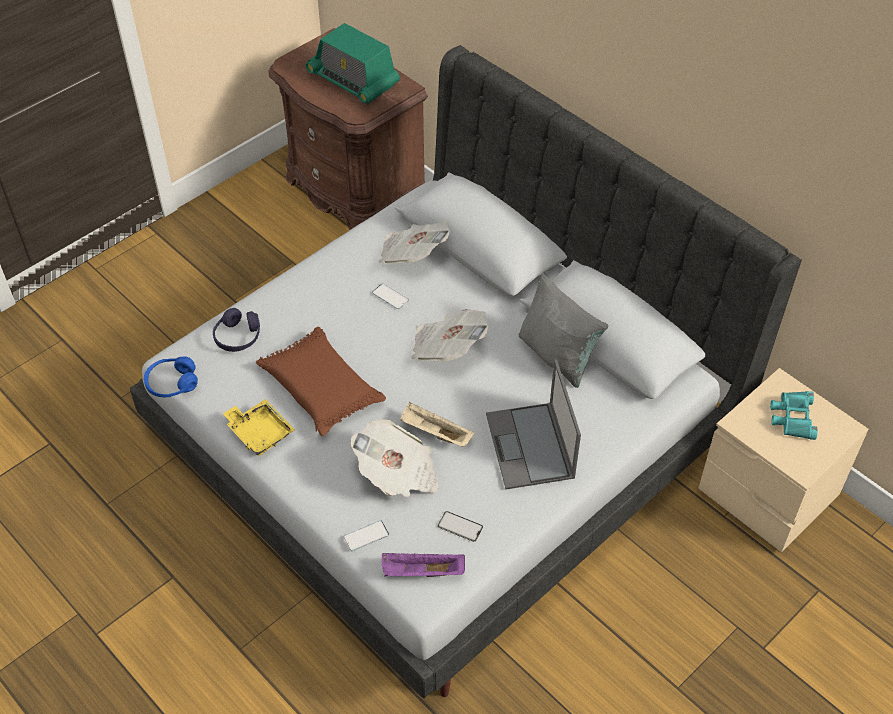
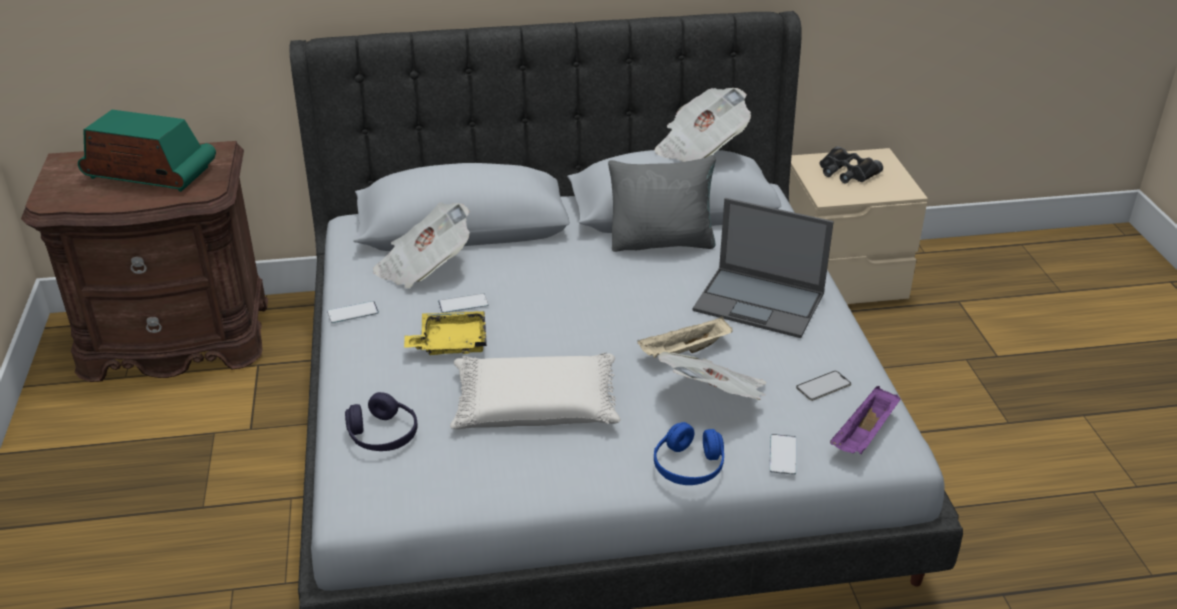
camera: 55 degrees left, 15 degrees down
blue headphones [144,356,198,397] -> blue headphones moved to [654,422,724,485]
yellow tray [223,399,295,456] -> yellow tray moved to [404,311,487,355]
brown pillow [256,327,386,436] -> white pillow [450,353,621,429]
radio [305,23,400,104] -> radio turned 150 degrees counterclockwise [78,110,216,192]
newspaper [411,309,488,362] -> newspaper moved to [655,88,751,162]
turquoise binoculars [770,391,818,440] -> black binoculars [820,146,883,183]
none -> phone [327,301,379,323]

